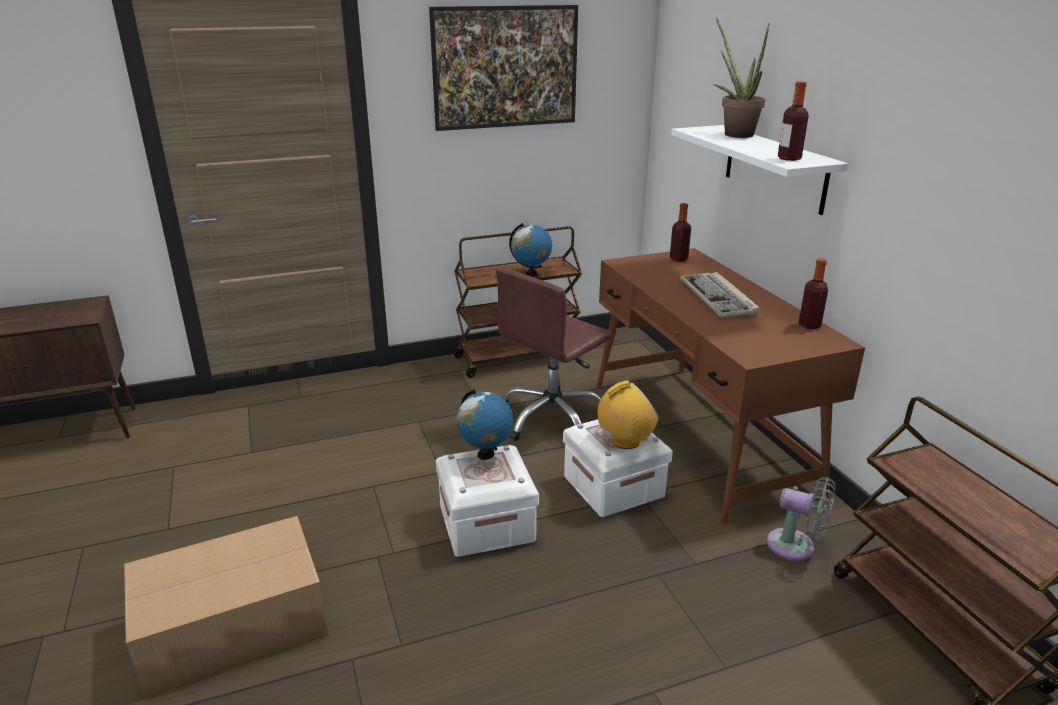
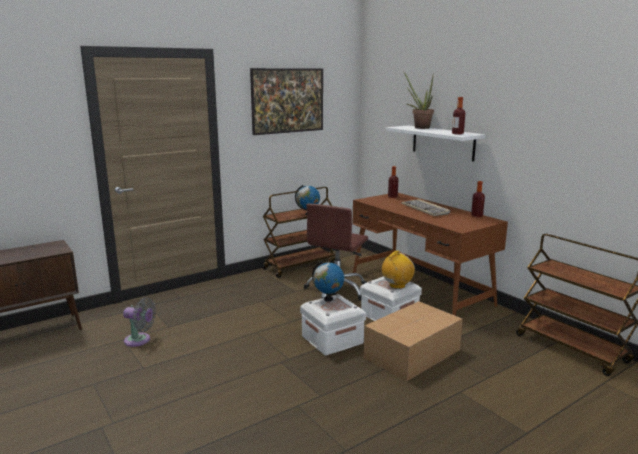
camera: 15 degrees left, 10 degrees down
cardboard box [124,516,328,698] -> cardboard box moved to [364,301,463,381]
grey fan [767,477,836,561] -> grey fan moved to [123,297,156,347]

